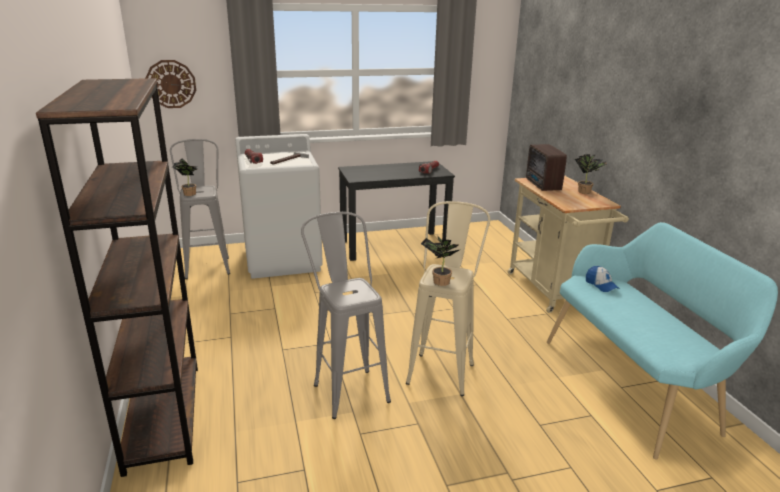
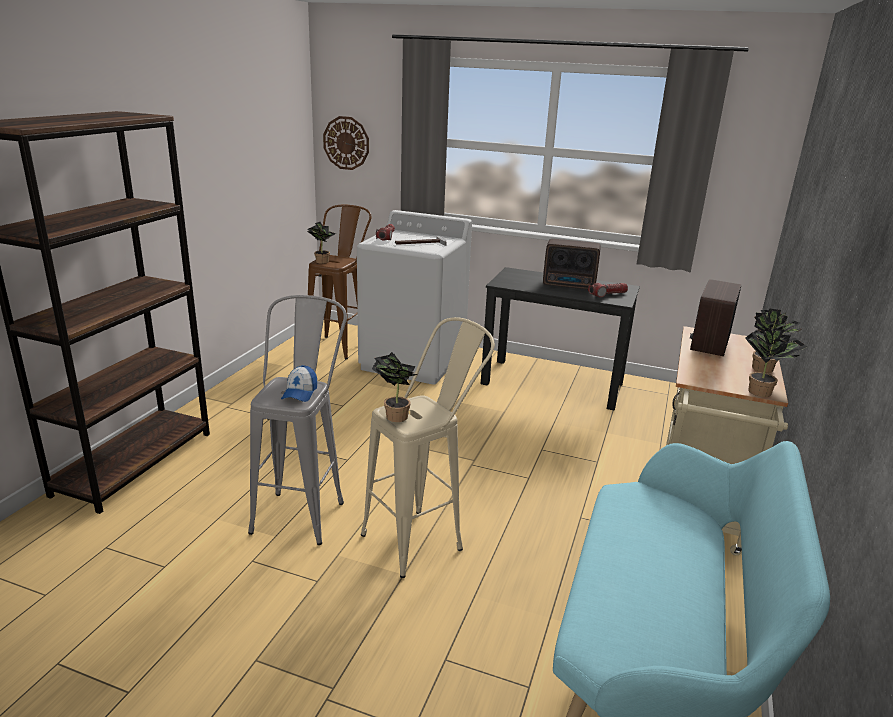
camera: 35 degrees right, 0 degrees up
grey stool [170,139,230,279] -> brown stool [308,205,371,359]
cap [586,266,619,292] -> cap moved to [281,365,317,402]
none -> radio [543,239,601,290]
none -> potted plant [745,328,807,397]

